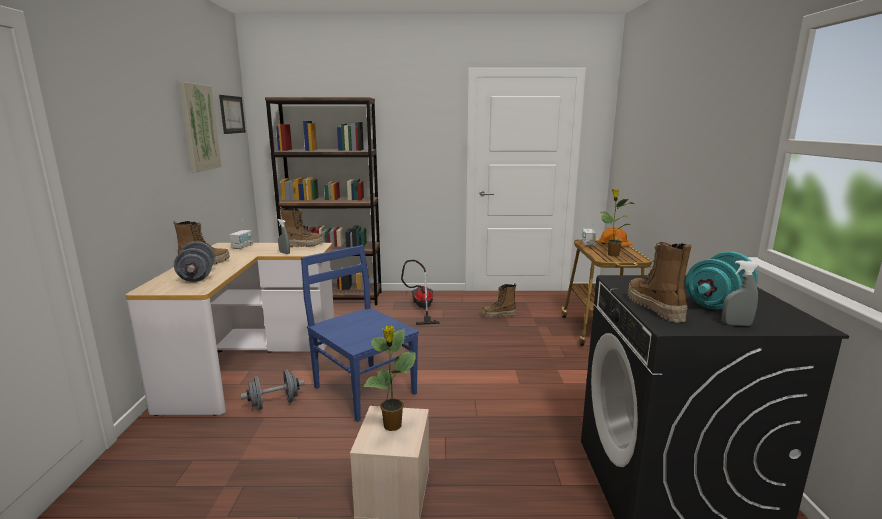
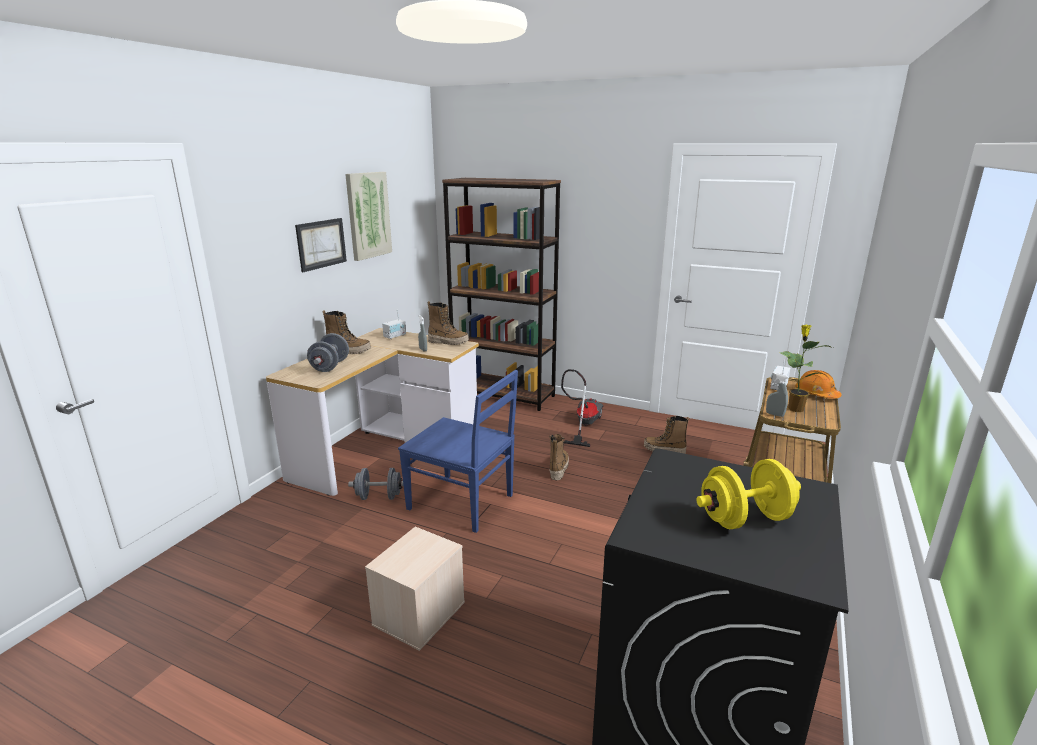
camera: 25 degrees right, 5 degrees up
picture [219,95,246,134] -> picture moved to [295,218,347,272]
blue chair [301,245,419,422] -> blue chair turned 135 degrees clockwise [398,370,518,533]
potted plant [363,326,416,431] -> none
boot [628,242,691,323] -> boot moved to [549,434,569,480]
turquoise dumbbell [686,252,758,309] -> yellow dumbbell [696,459,801,529]
grey spray bottle [722,260,759,326] -> grey spray bottle moved to [766,373,788,417]

